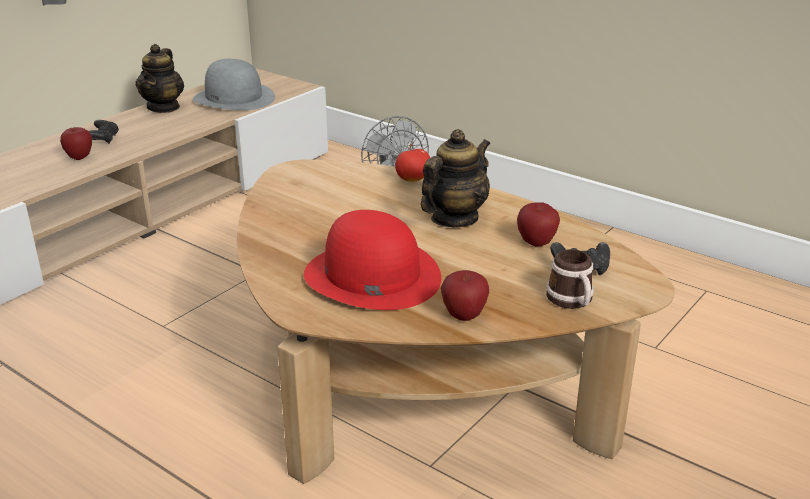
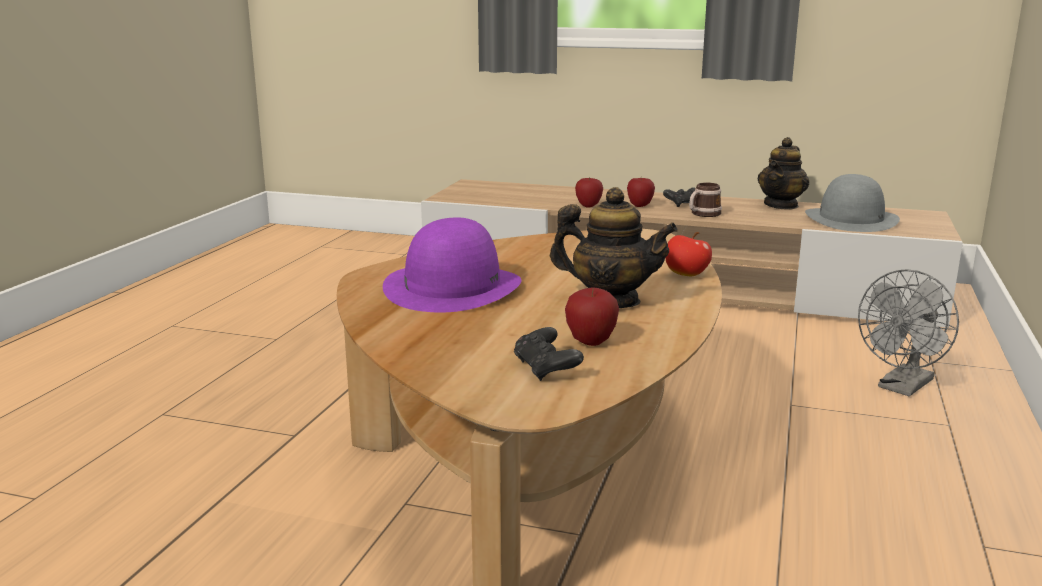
camera: 70 degrees right, 10 degrees down
teapot [136,44,184,113] -> teapot turned 45 degrees counterclockwise [757,137,809,210]
red hat [304,210,441,310] -> purple hat [383,217,521,312]
apple [441,270,489,321] -> apple moved to [575,177,603,207]
mug [546,249,594,309] -> mug moved to [689,183,722,217]

